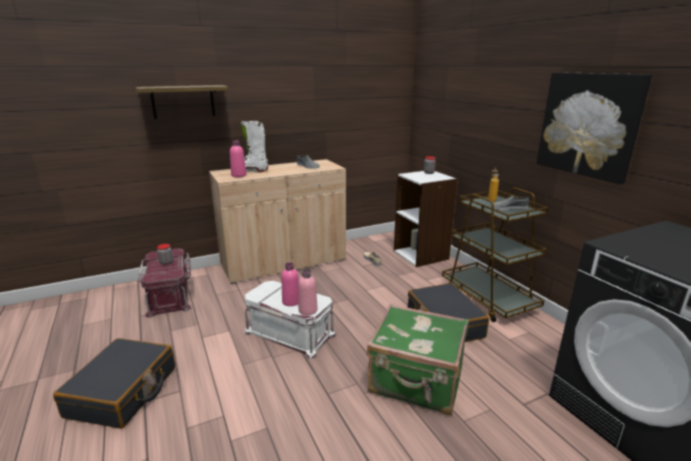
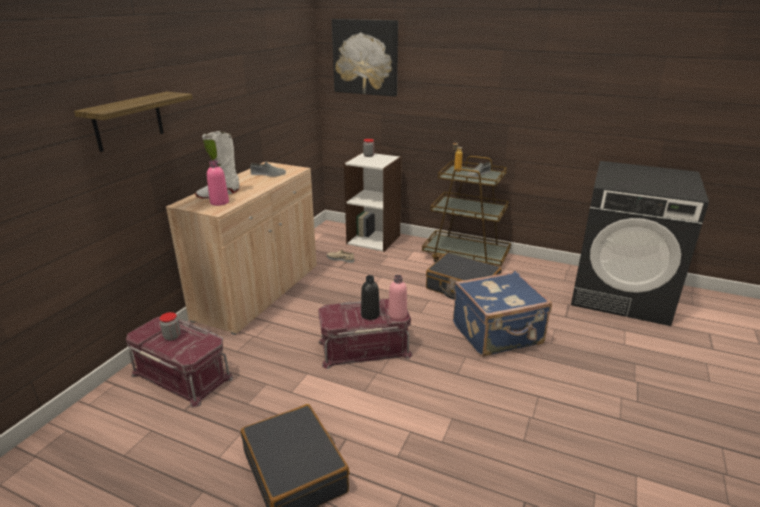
camera: 40 degrees left, 5 degrees up
white storage box [244,281,336,359] -> red storage box [318,299,412,369]
pink bottle [281,262,299,306] -> black bottle [361,275,380,320]
green suitcase [367,304,469,415] -> blue suitcase [453,271,552,357]
picture [536,72,652,184] -> picture moved to [332,19,398,97]

